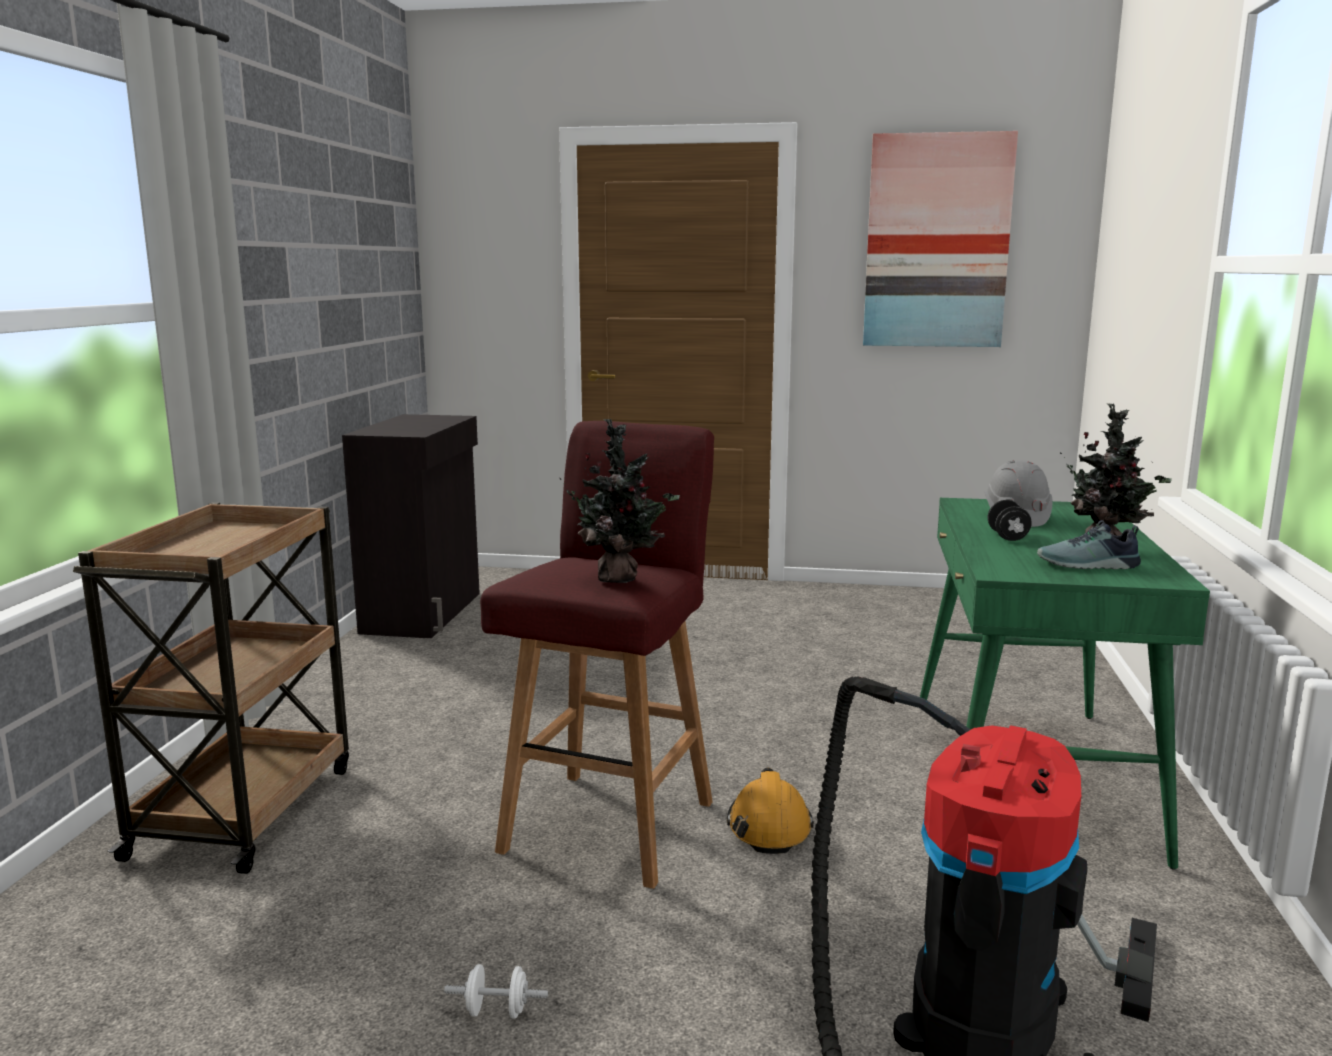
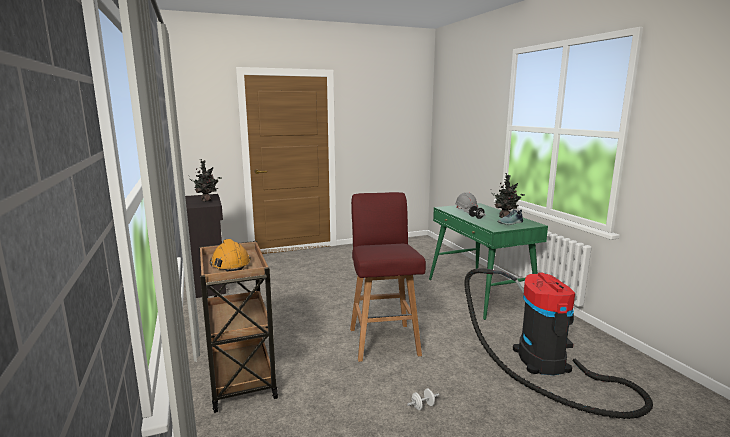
camera: 30 degrees left, 0 degrees up
potted plant [559,419,680,583] -> potted plant moved to [190,159,222,202]
orange hard hat [727,768,814,854] -> orange hard hat moved to [210,239,251,272]
picture [863,131,1018,347] -> none

